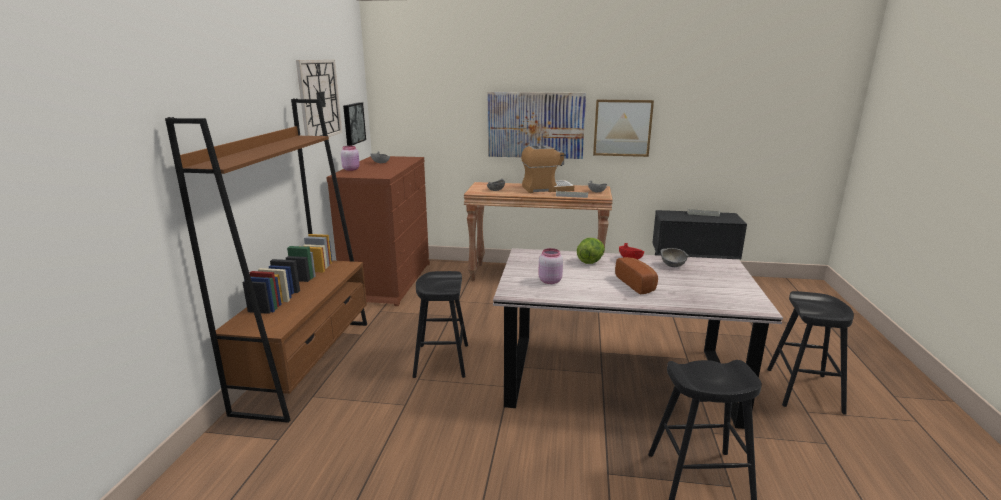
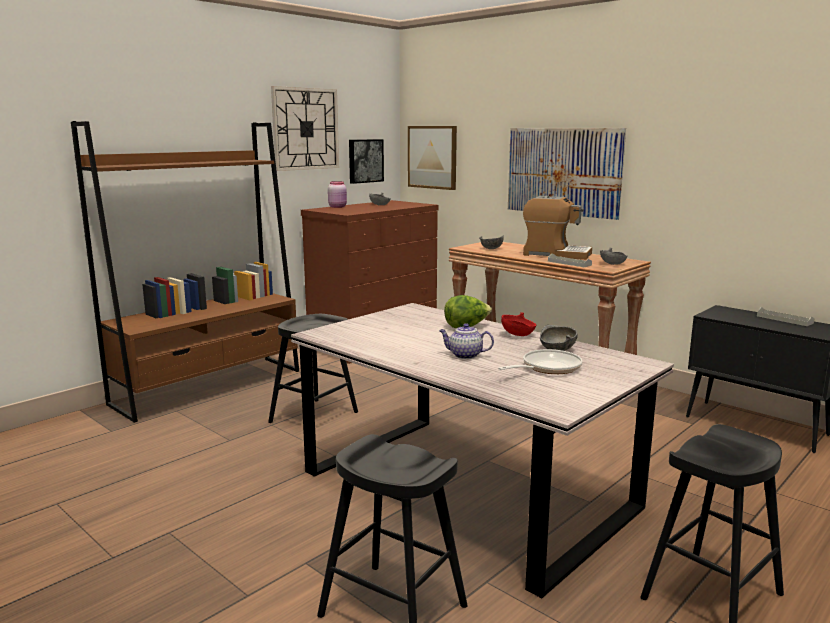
camera: 35 degrees right, 5 degrees down
pink jar [538,248,563,284] -> none
picture [593,100,654,157] -> picture moved to [408,126,457,190]
bread [615,257,658,294] -> teapot [439,323,494,359]
none -> frying pan [498,349,583,374]

